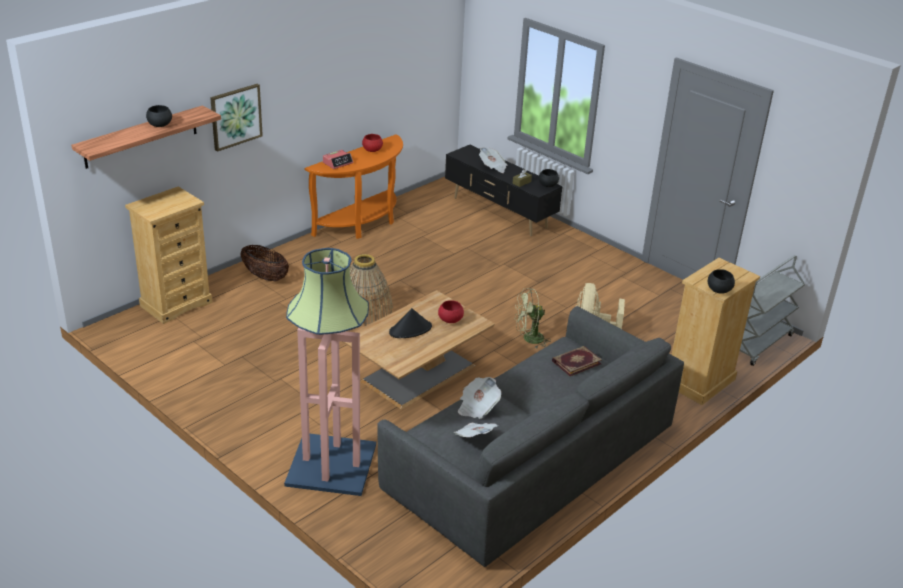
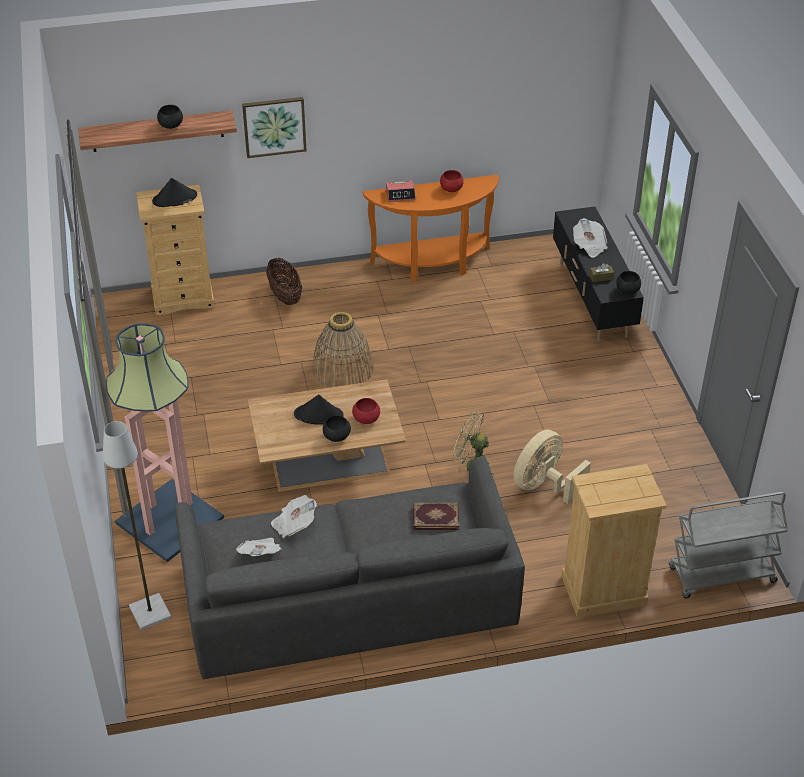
camera: 35 degrees right, 10 degrees up
black bowl [708,269,735,294] -> black bowl moved to [323,415,351,442]
none -> grey floor lamp [103,421,171,630]
none -> black hat [152,178,197,207]

